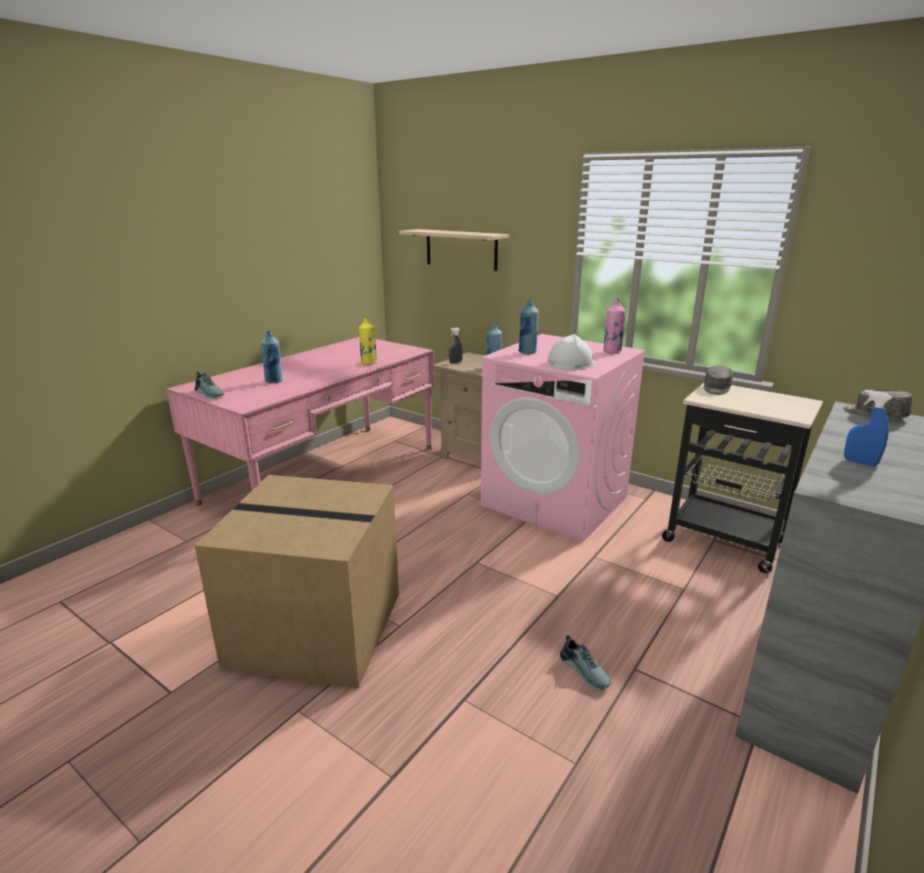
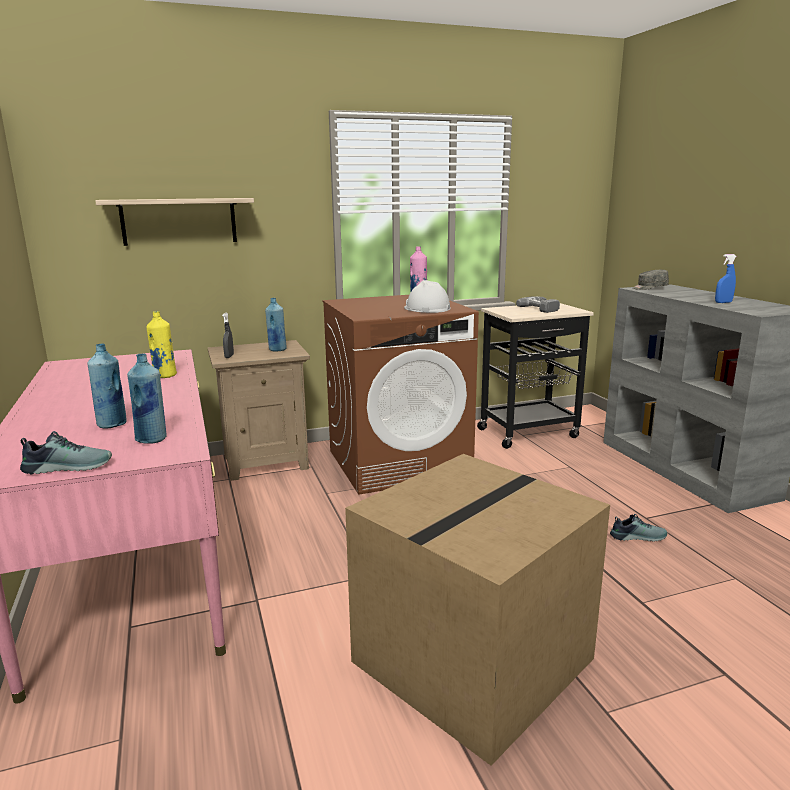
camera: 55 degrees left, 5 degrees down
pink washing machine [481,334,646,542] -> brown washing machine [323,295,479,495]
blue bottle [518,299,539,354] -> blue bottle moved to [127,354,167,444]
grey cap [704,365,733,395] -> none
none -> power drill [516,296,560,313]

